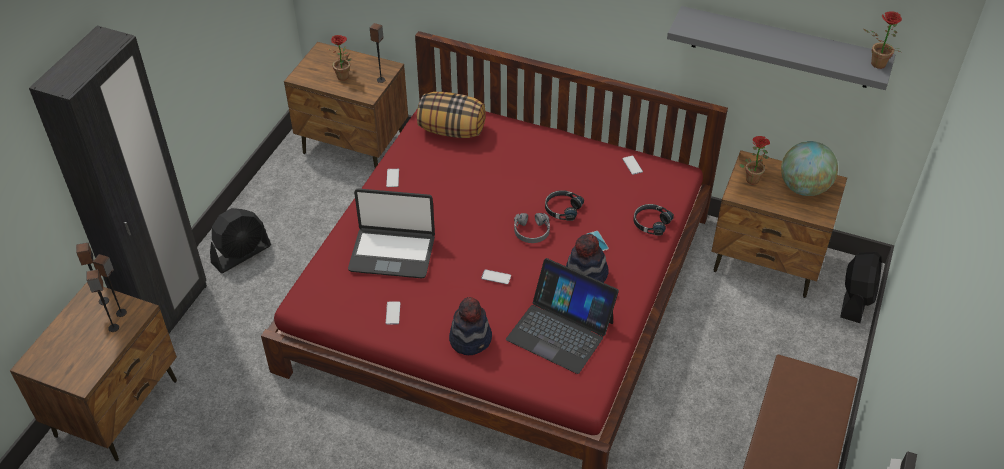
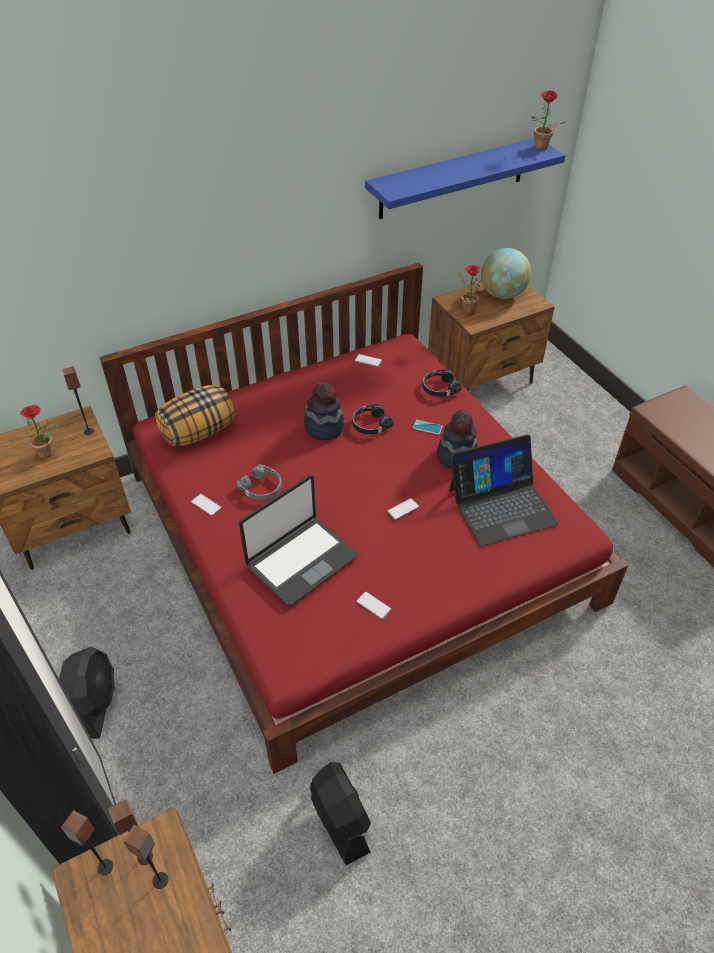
camera: 50 degrees left, 0 degrees up
hat [449,297,492,355] -> hat moved to [304,382,345,440]
grey headphones [514,213,550,243] -> grey headphones moved to [237,464,282,500]
grey shelf [667,6,895,90] -> blue shelf [365,138,566,219]
black fan [840,252,882,323] -> black fan moved to [310,762,371,865]

